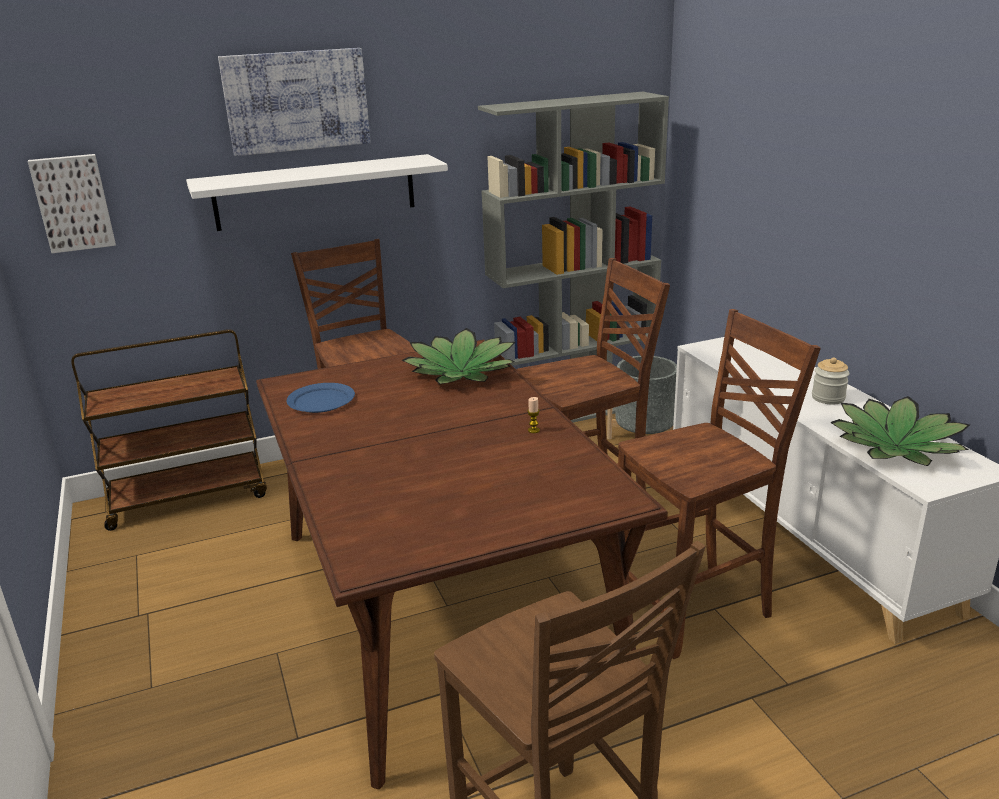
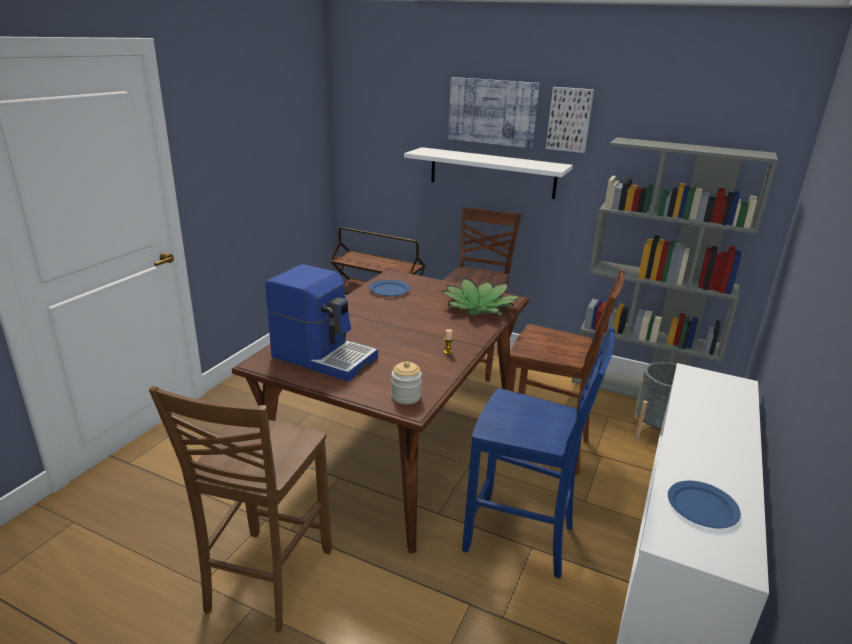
camera: 45 degrees right, 0 degrees up
picture [28,154,116,253] -> picture moved to [546,87,594,153]
brown chair [618,309,821,659] -> blue chair [462,327,615,579]
jar [812,357,850,404] -> jar moved to [391,361,422,404]
potted plant [830,396,971,466] -> blue plate [668,481,741,528]
none -> coffee machine [265,264,378,381]

